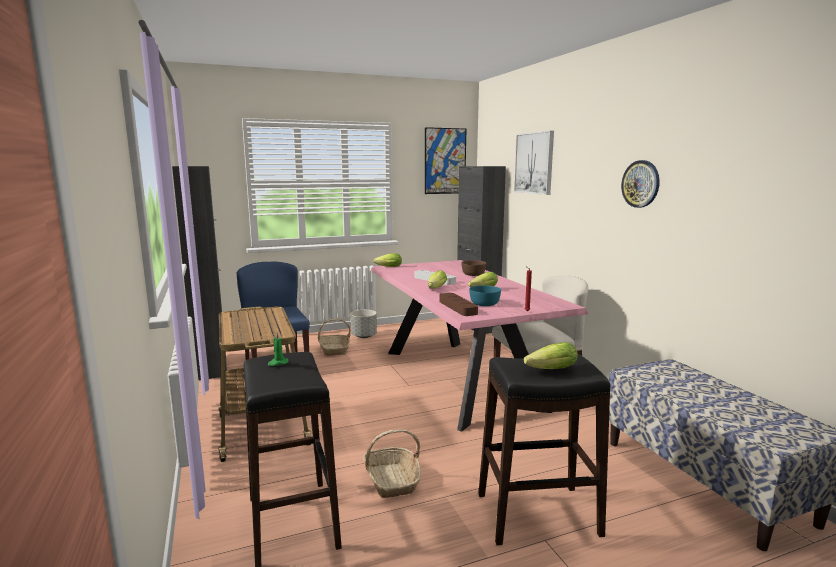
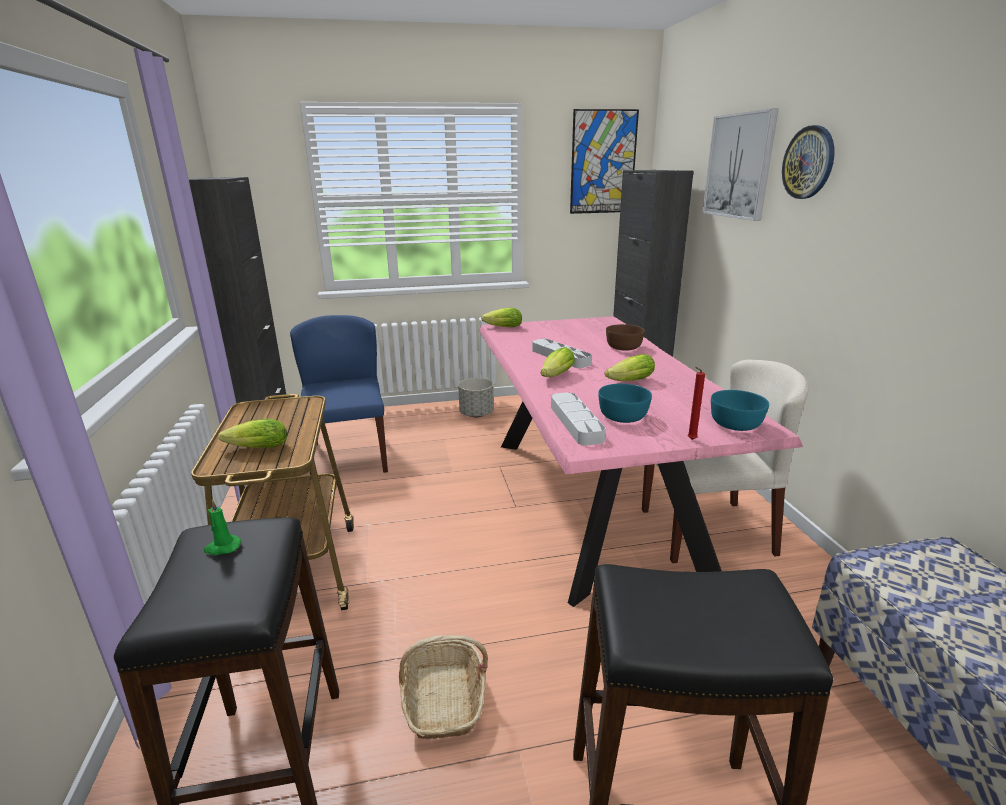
camera: 10 degrees right, 10 degrees up
basket [318,319,351,356] -> none
brown tray [440,293,478,316] -> grey tray [551,392,606,445]
lettuce [524,342,578,369] -> lettuce moved to [218,419,287,448]
wall clock [621,160,660,208] -> wall clock moved to [782,125,835,199]
none -> turquoise bowl [711,390,769,431]

